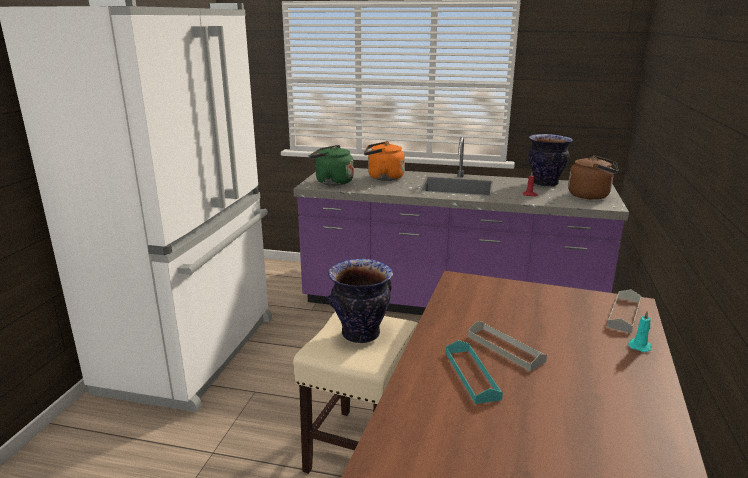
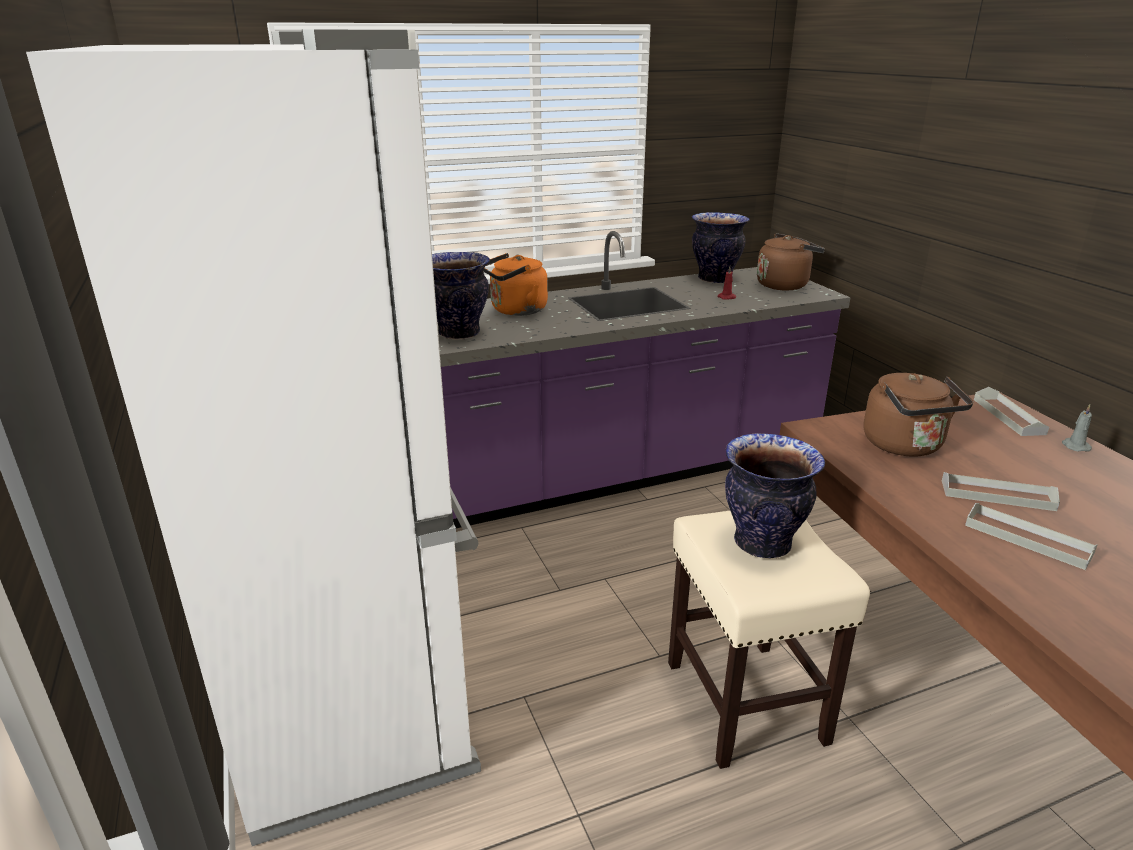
camera: 35 degrees left, 5 degrees up
green kettle [309,145,354,186] -> vase [432,252,490,340]
turquoise tray [446,340,503,404] -> grey tray [965,503,1098,570]
turquoise candle [628,310,652,352] -> grey candle [1062,404,1092,452]
none -> brown kettle [864,373,973,457]

